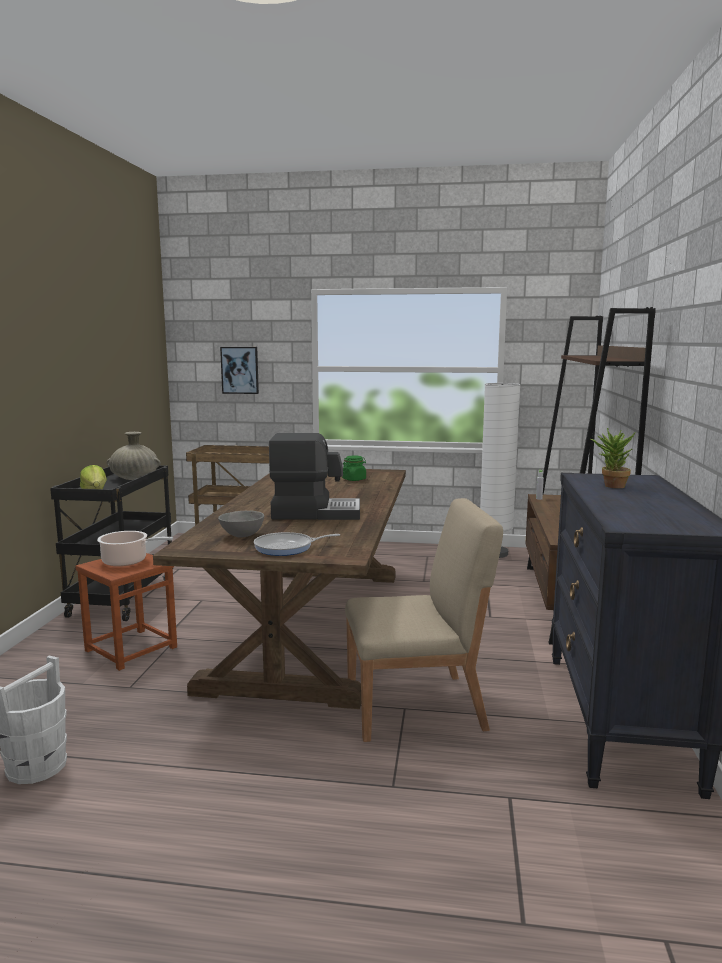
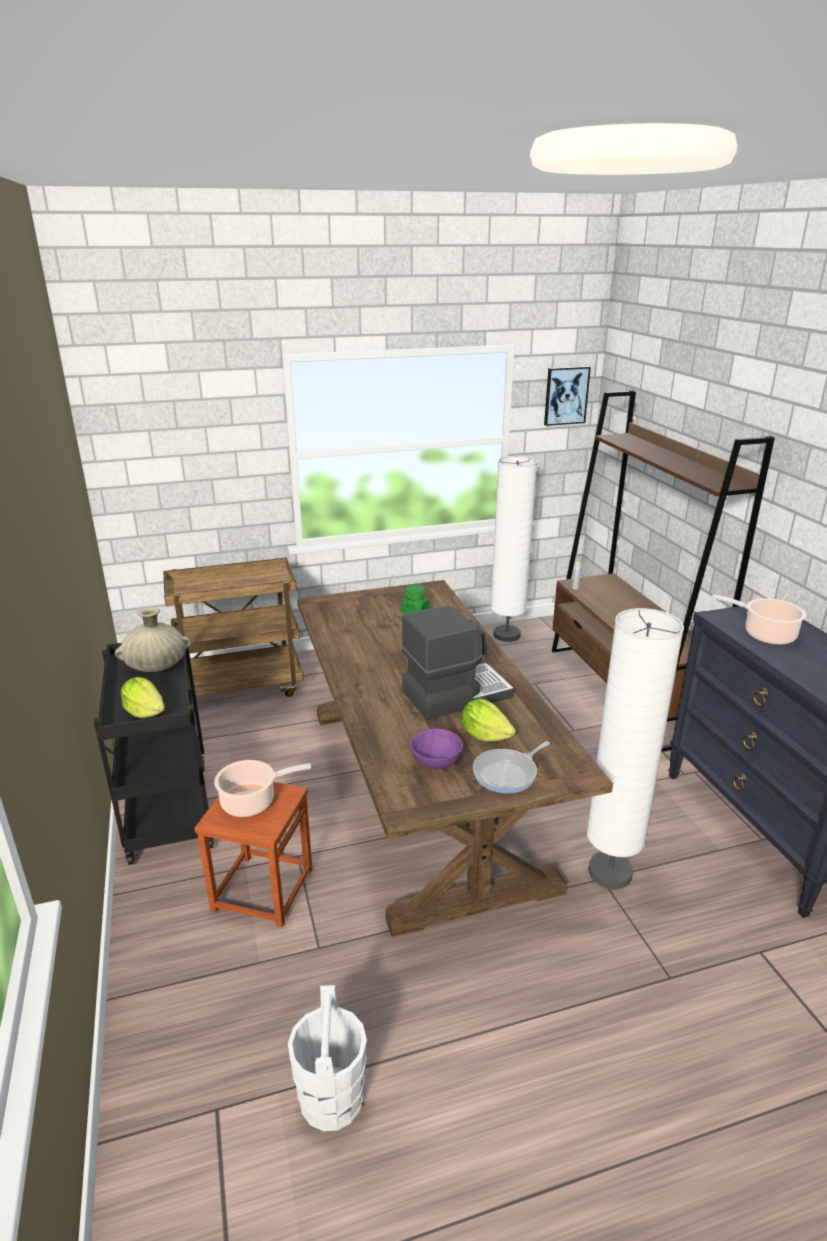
camera: 25 degrees left, 15 degrees up
grey bowl [218,511,264,538] -> purple bowl [410,729,463,769]
picture [220,347,259,394] -> picture moved to [544,366,591,426]
beige chair [345,498,503,742] -> white floor lamp [587,608,684,889]
potted plant [590,428,636,488] -> cooking pot [712,594,806,645]
none -> lettuce [462,698,516,742]

